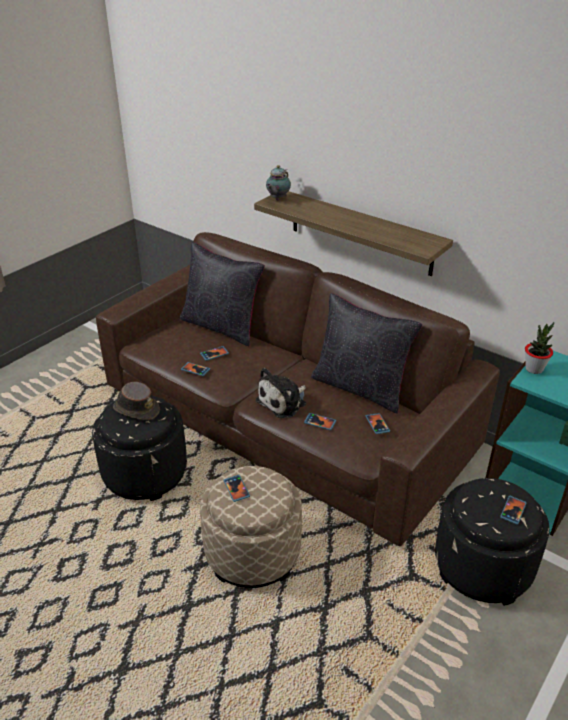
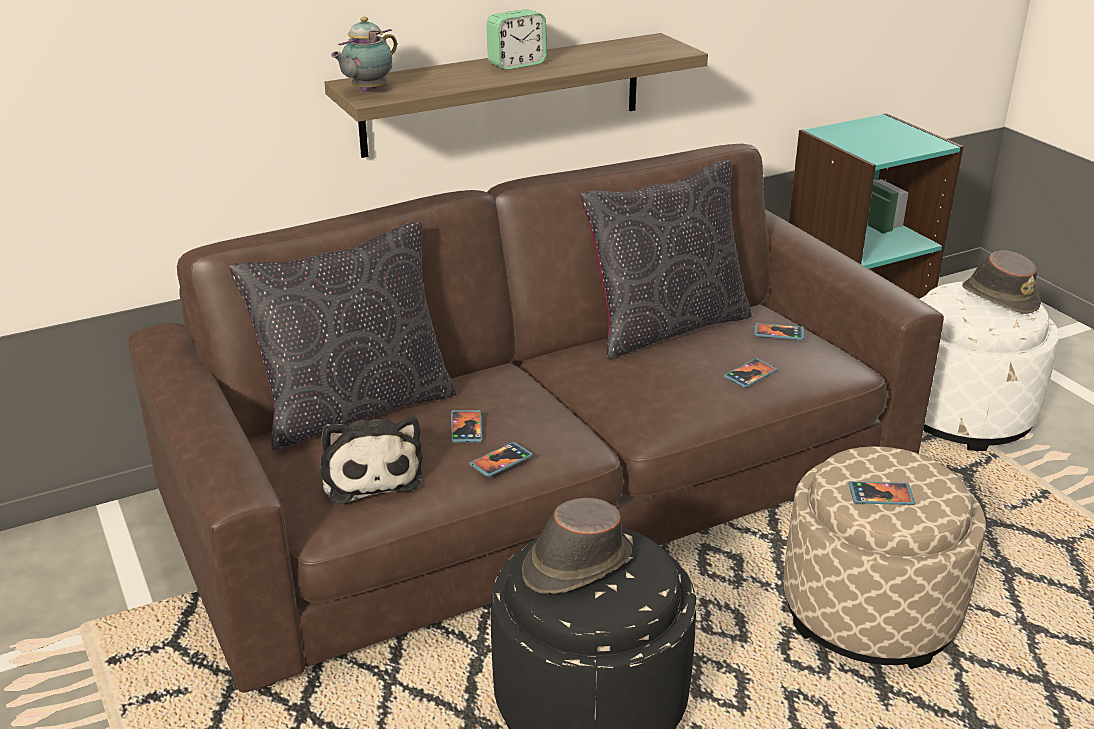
camera: 65 degrees left, 5 degrees down
plush toy [255,368,306,418] -> plush toy moved to [320,416,424,505]
teapot [266,165,291,200] -> teapot turned 75 degrees clockwise [331,17,397,92]
black ottoman [435,478,550,606] -> white ottoman [920,282,1059,451]
phone [500,496,527,525] -> brown hat [962,250,1041,314]
potted plant [525,322,554,374] -> none
none -> alarm clock [486,9,547,70]

